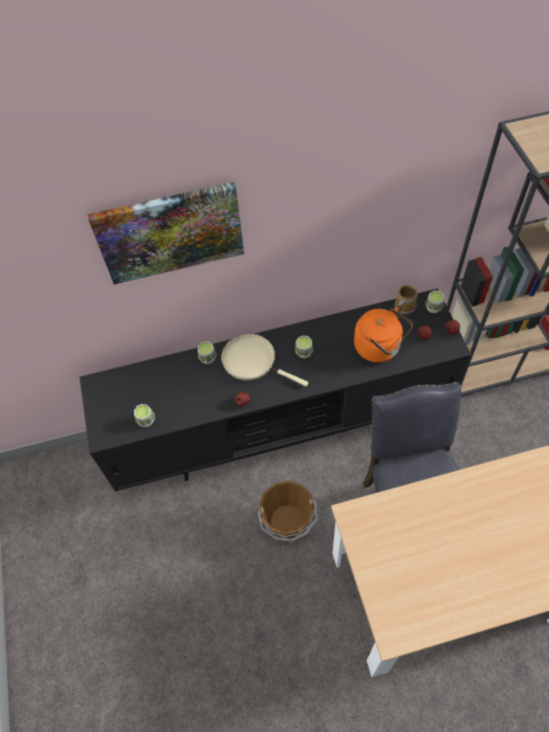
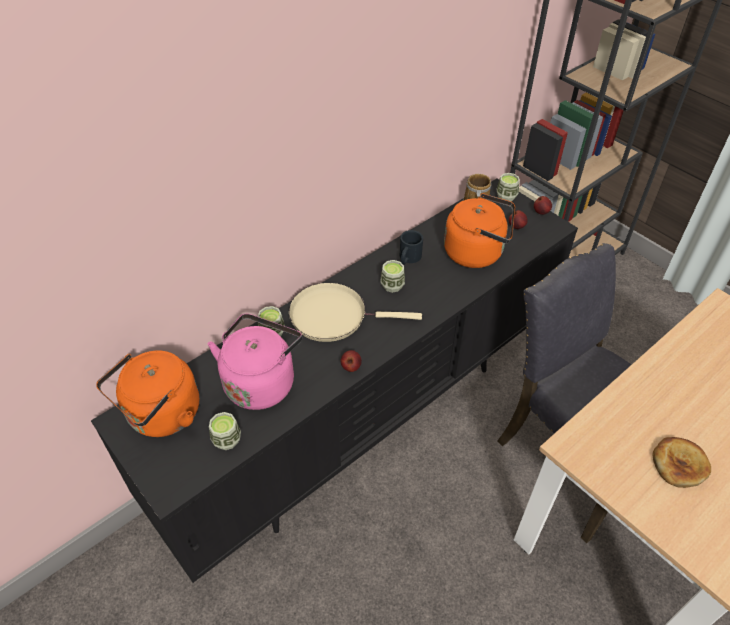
camera: 30 degrees left, 10 degrees down
picture [88,182,244,284] -> none
brown bucket [257,481,318,542] -> none
none -> orange kettle [96,350,199,437]
none -> pink kettle [208,314,302,410]
none -> black mug [400,230,423,265]
none -> bread [652,437,711,488]

